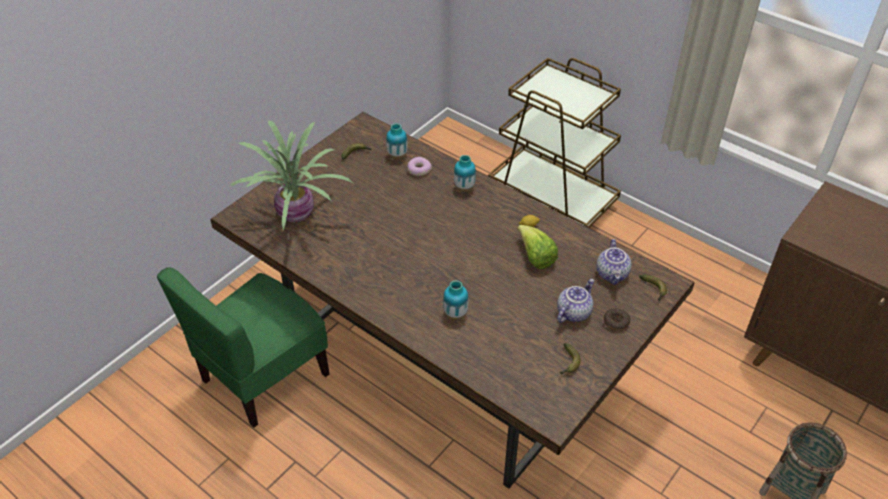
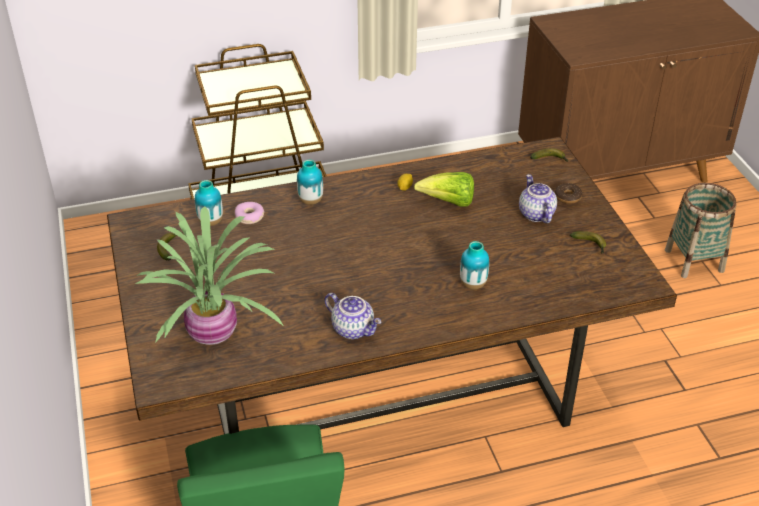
camera: 55 degrees left, 5 degrees down
teapot [597,239,632,285] -> teapot moved to [325,293,381,339]

